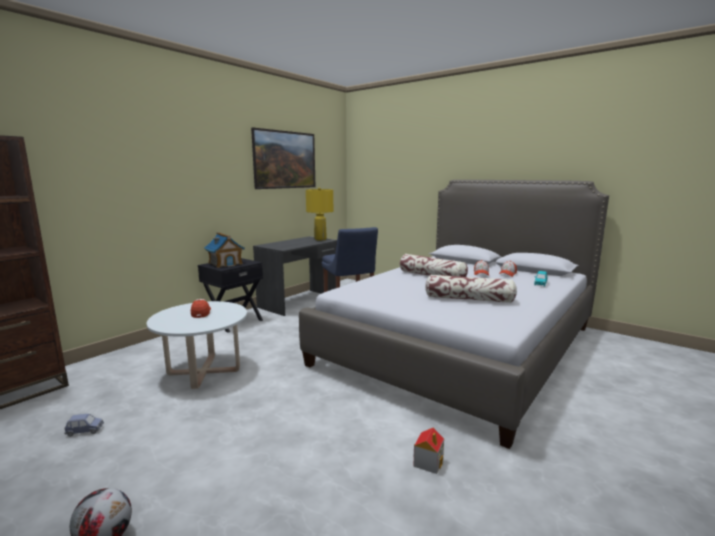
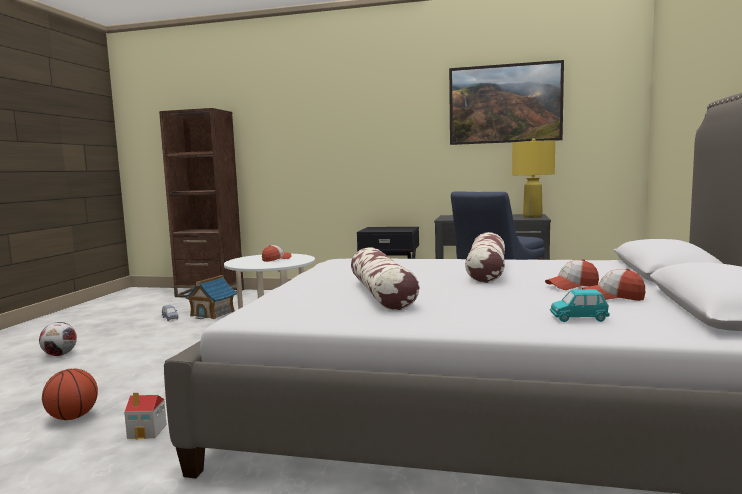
camera: 65 degrees right, 5 degrees down
toy house [204,232,245,268] -> toy house moved to [185,275,237,319]
none -> basketball [42,368,98,420]

